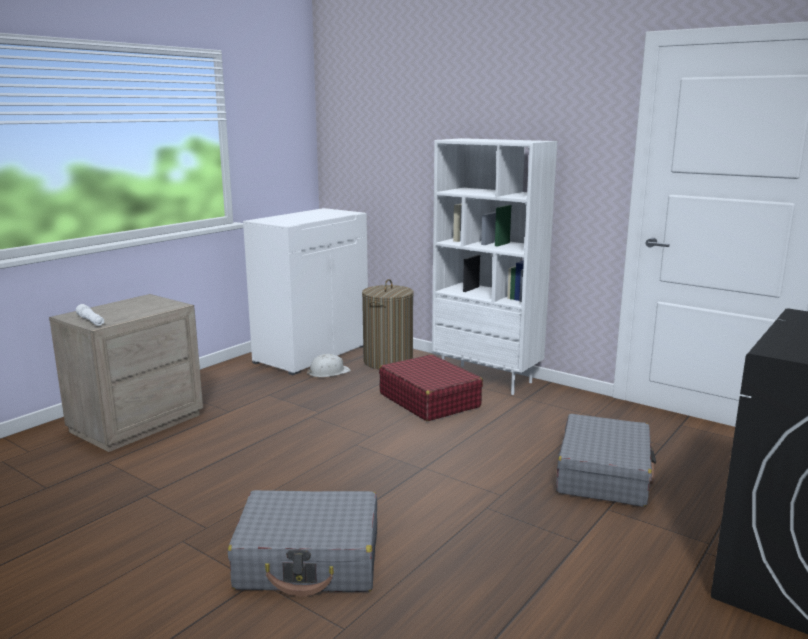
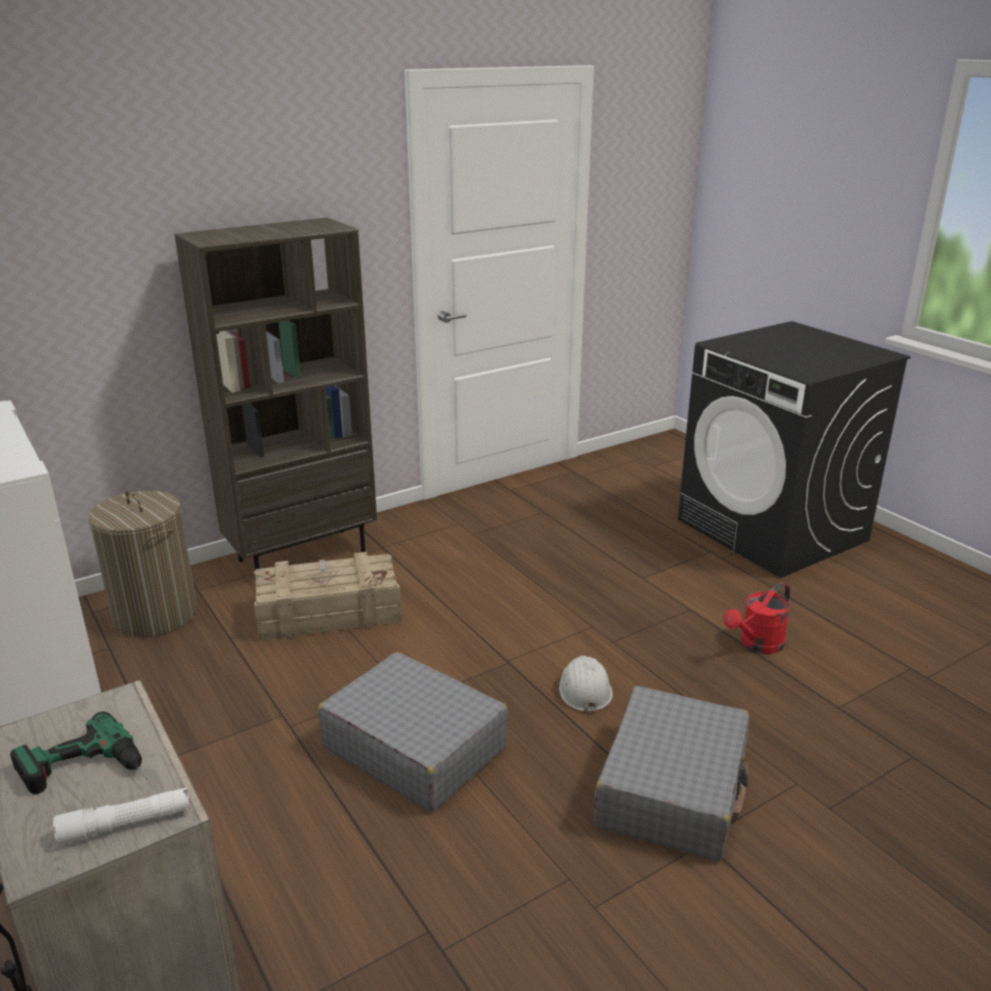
camera: 70 degrees left, 10 degrees up
white hard hat [307,354,351,377] -> white hard hat moved to [559,655,613,715]
red suitcase [379,354,483,421] -> crate [254,552,402,641]
white bookcase [432,138,557,395] -> brown bookcase [174,218,377,571]
grey suitcase [556,414,656,507] -> grey suitcase moved to [318,652,509,812]
none -> power drill [10,711,148,794]
none -> red watering can [724,583,790,654]

